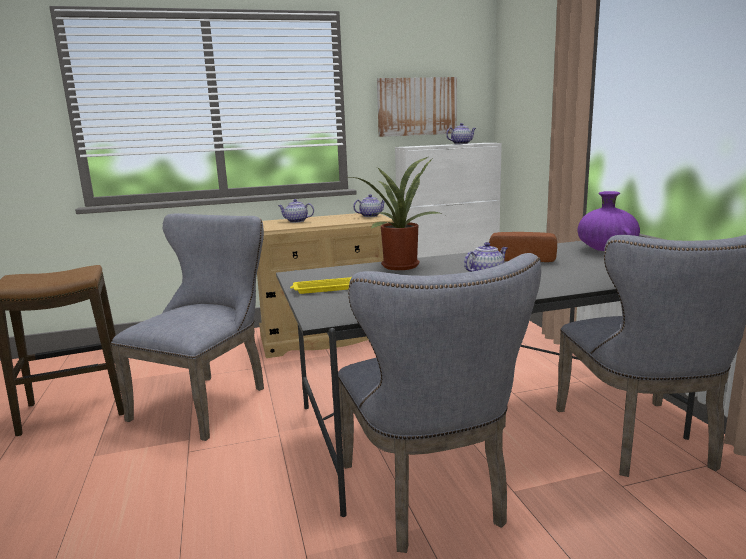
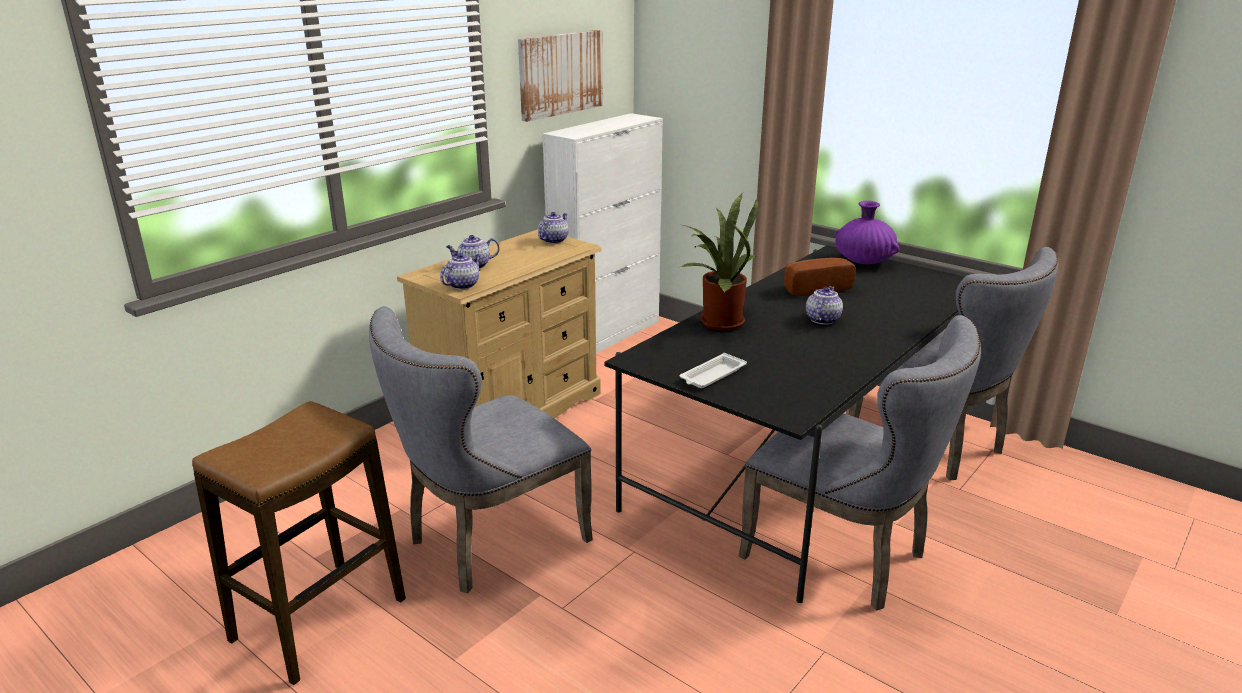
camera: 35 degrees left, 10 degrees up
grey chair [111,213,264,441] -> grey chair turned 120 degrees counterclockwise [369,306,593,593]
yellow tray [290,277,351,294] -> white tray [680,353,747,388]
teapot [446,123,476,144] -> teapot moved to [440,253,481,290]

